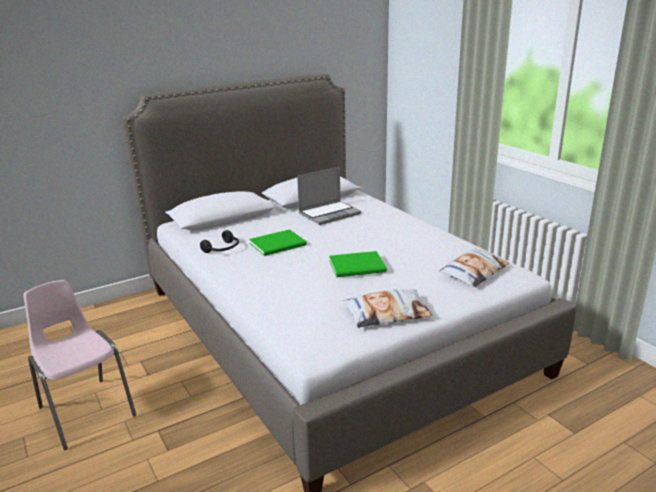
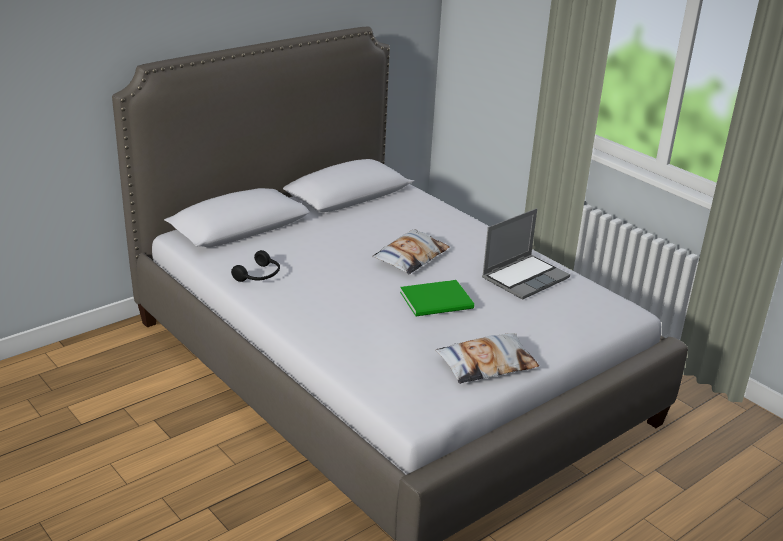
camera: 10 degrees left, 5 degrees up
pink chair [23,280,136,450] -> none
green book [249,229,307,256] -> none
laptop [297,167,361,225] -> laptop moved to [482,208,570,300]
pillow [439,248,509,287] -> pillow moved to [372,229,449,274]

